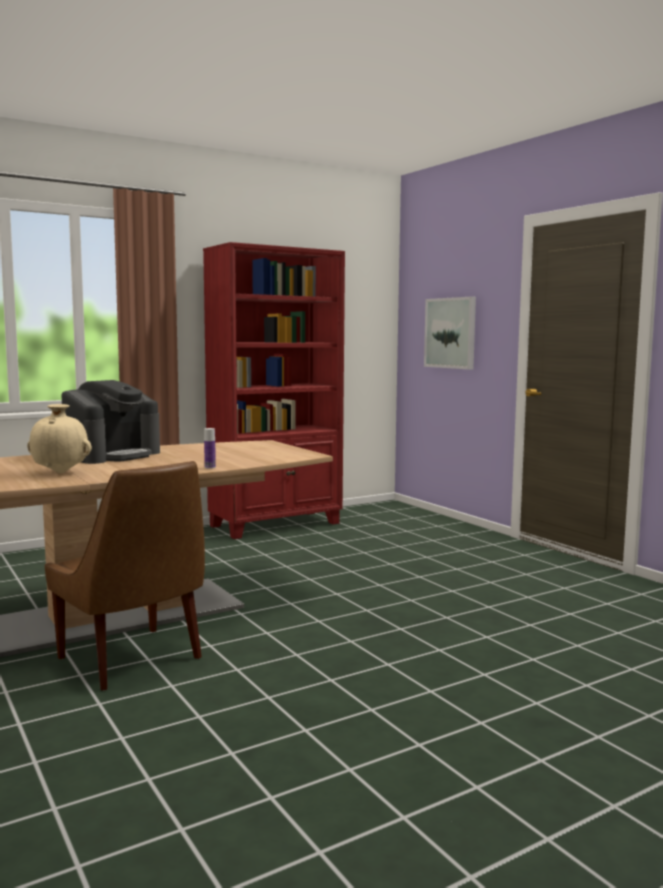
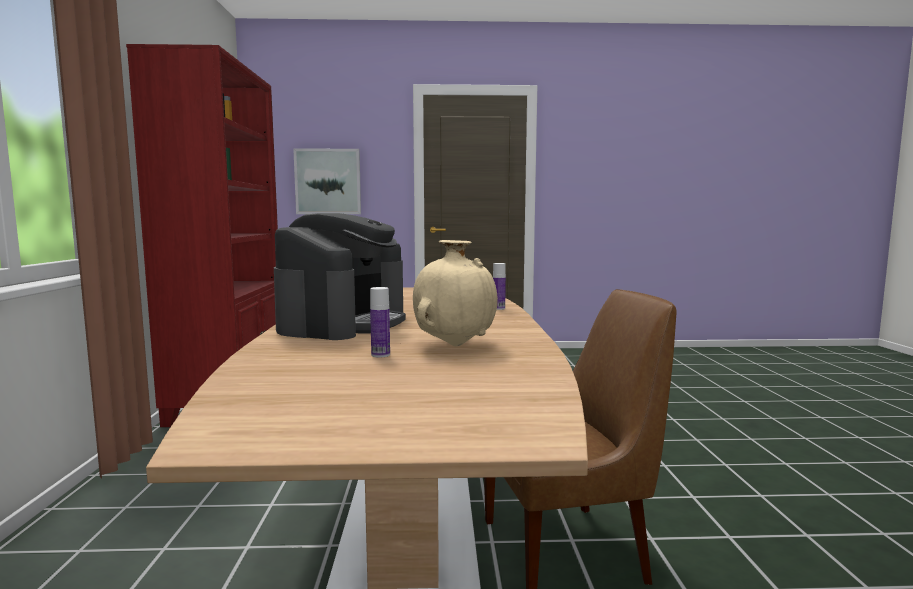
camera: 60 degrees left, 0 degrees up
coffee machine [61,380,160,464] -> coffee machine turned 45 degrees clockwise [274,213,406,340]
none -> bottle [370,287,390,358]

